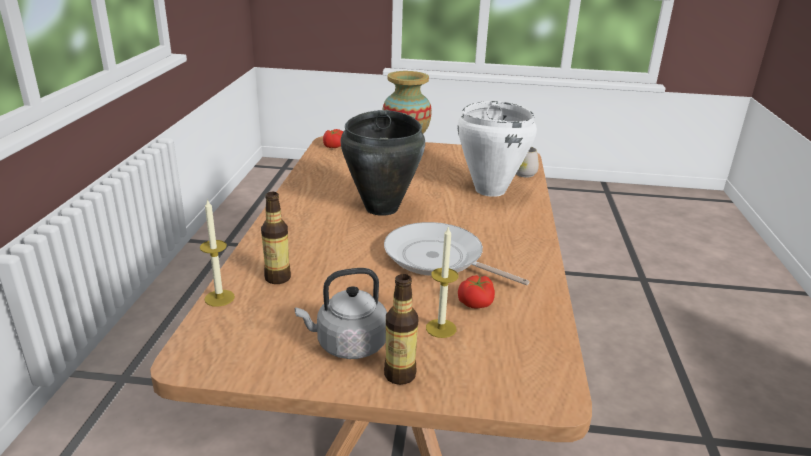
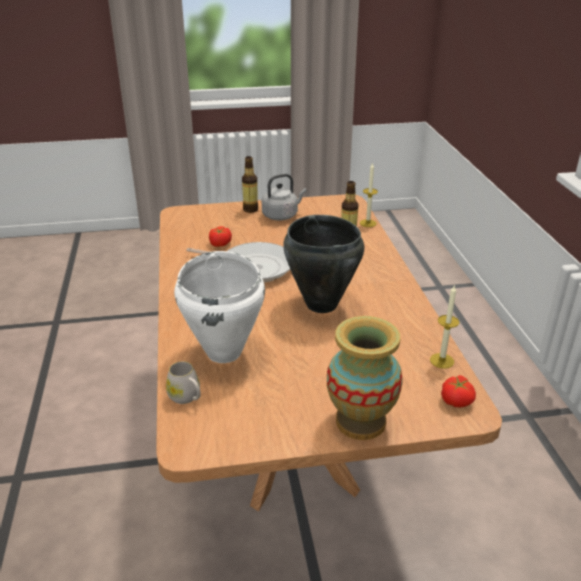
camera: 165 degrees right, 5 degrees up
candle [426,225,459,338] -> candle moved to [430,286,459,369]

